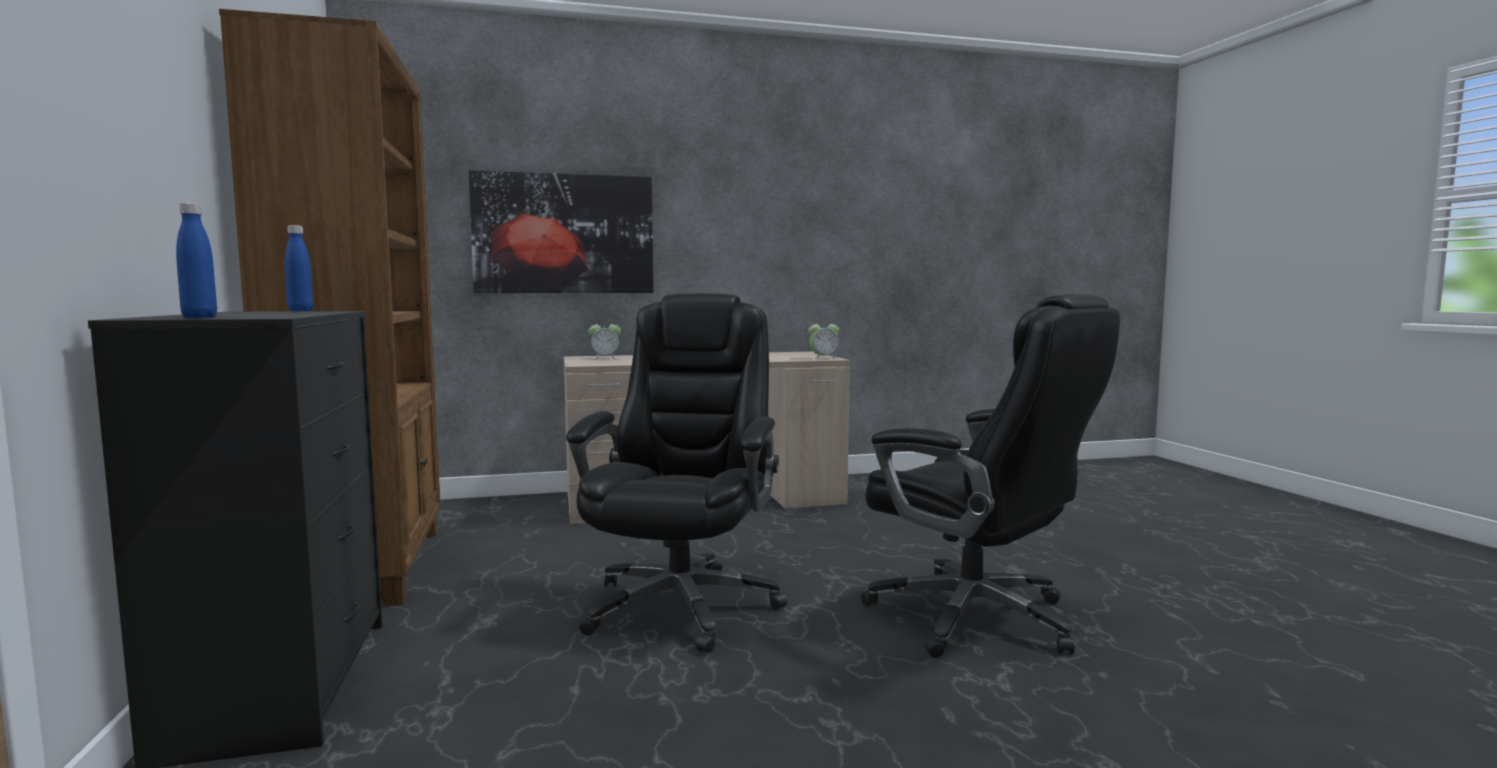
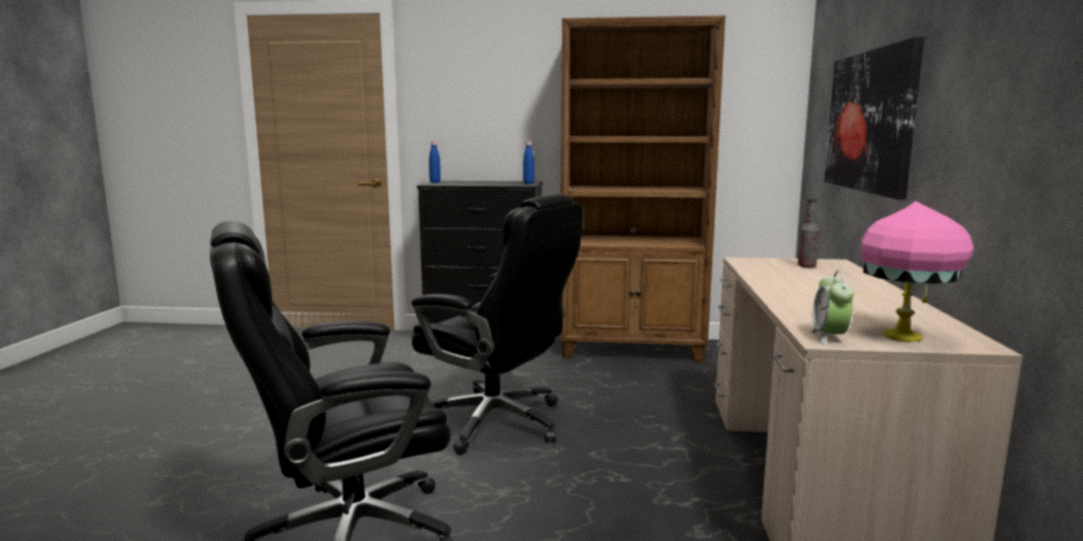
camera: 110 degrees right, 5 degrees up
alarm clock [588,319,621,360] -> bottle [798,199,819,268]
none -> pink table lamp [861,201,974,342]

